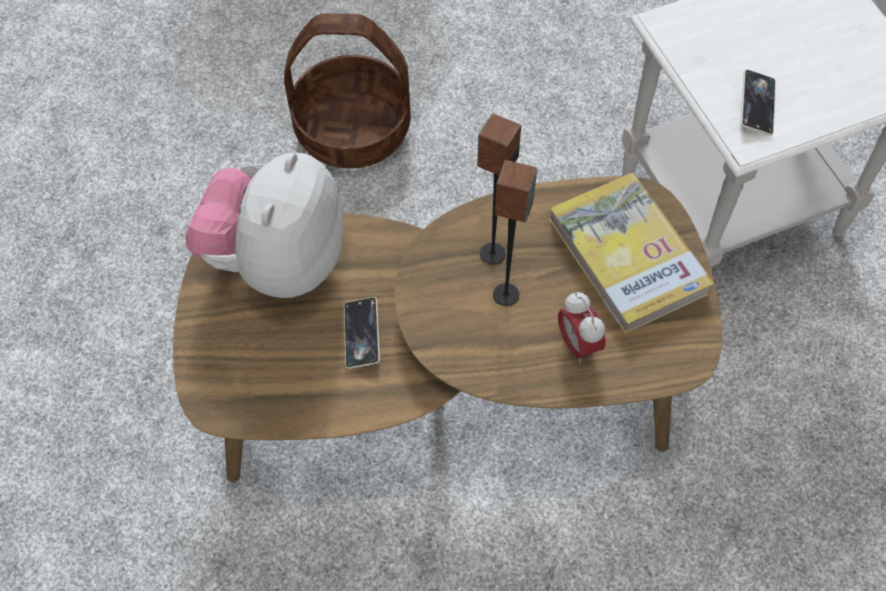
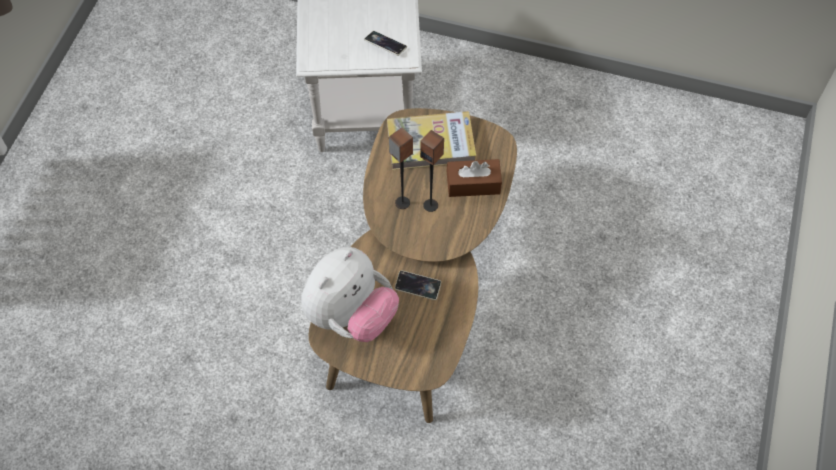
camera: 70 degrees left, 0 degrees up
plush toy [185,152,343,298] -> plush toy turned 90 degrees counterclockwise [301,247,399,342]
basket [284,13,411,169] -> none
alarm clock [558,292,606,364] -> brown tissue box [447,159,502,197]

